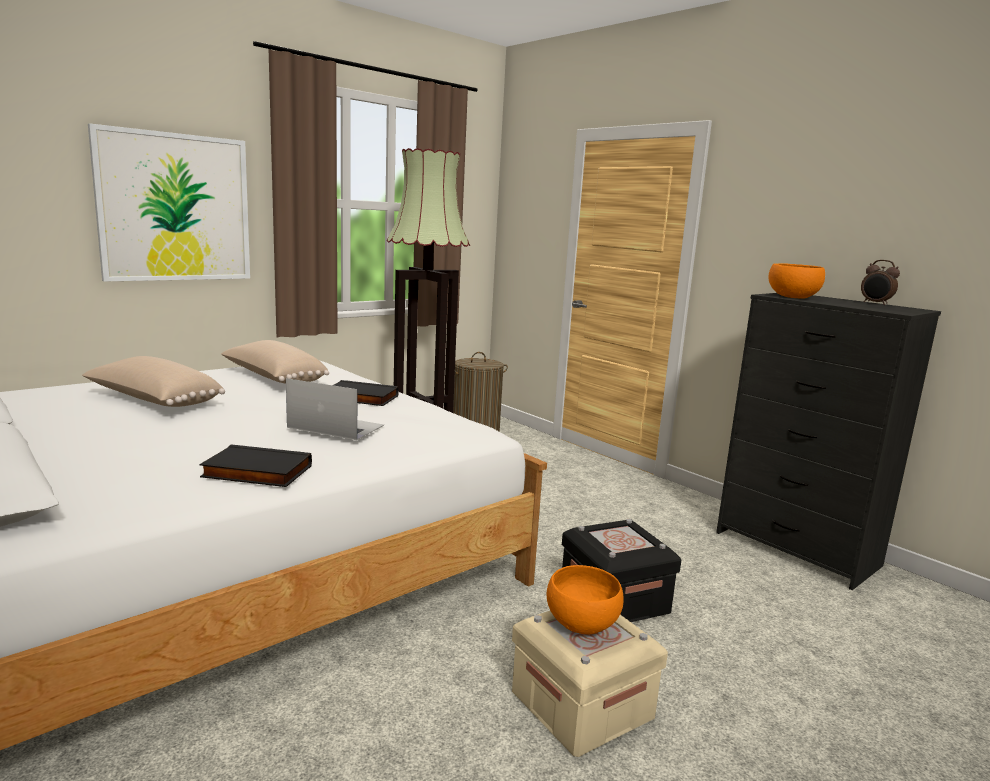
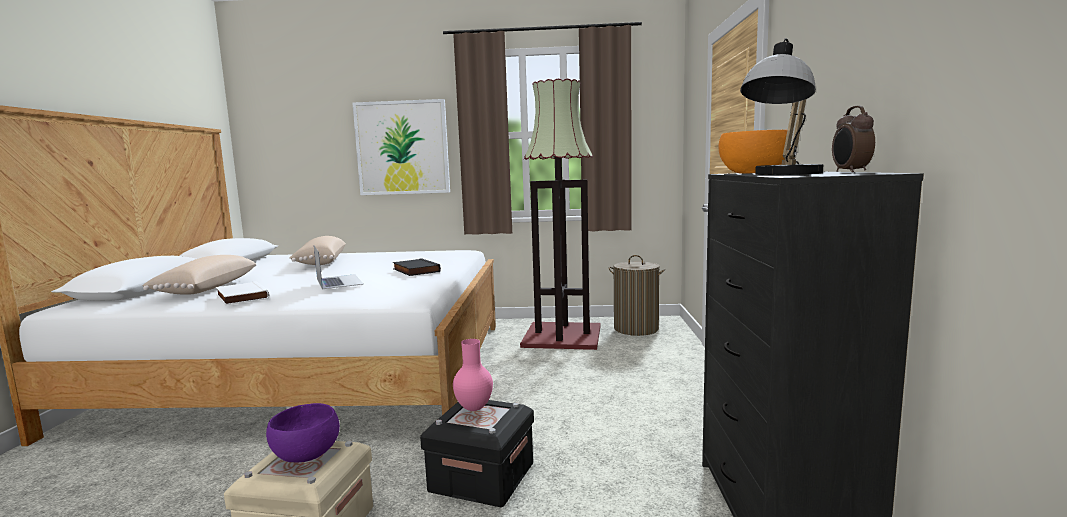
camera: 45 degrees right, 5 degrees down
black book [199,445,312,487] -> white book [216,281,269,305]
beige pillow [221,340,329,383] -> beige pillow moved to [142,255,256,295]
orange bowl [547,565,623,634] -> purple bowl [266,403,340,462]
none -> pink vase [453,339,493,411]
none -> table lamp [740,38,823,175]

